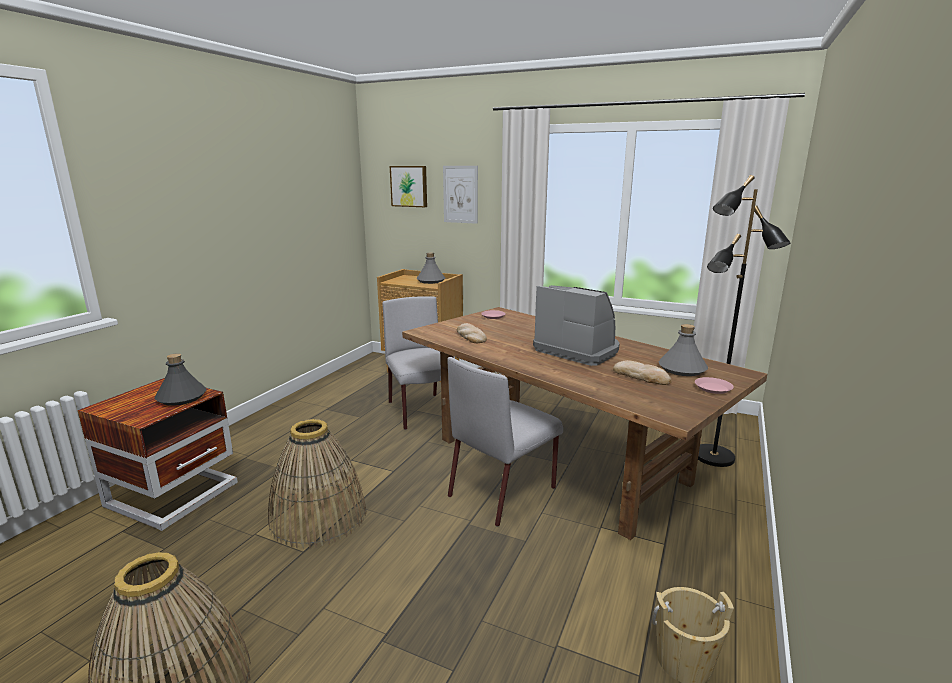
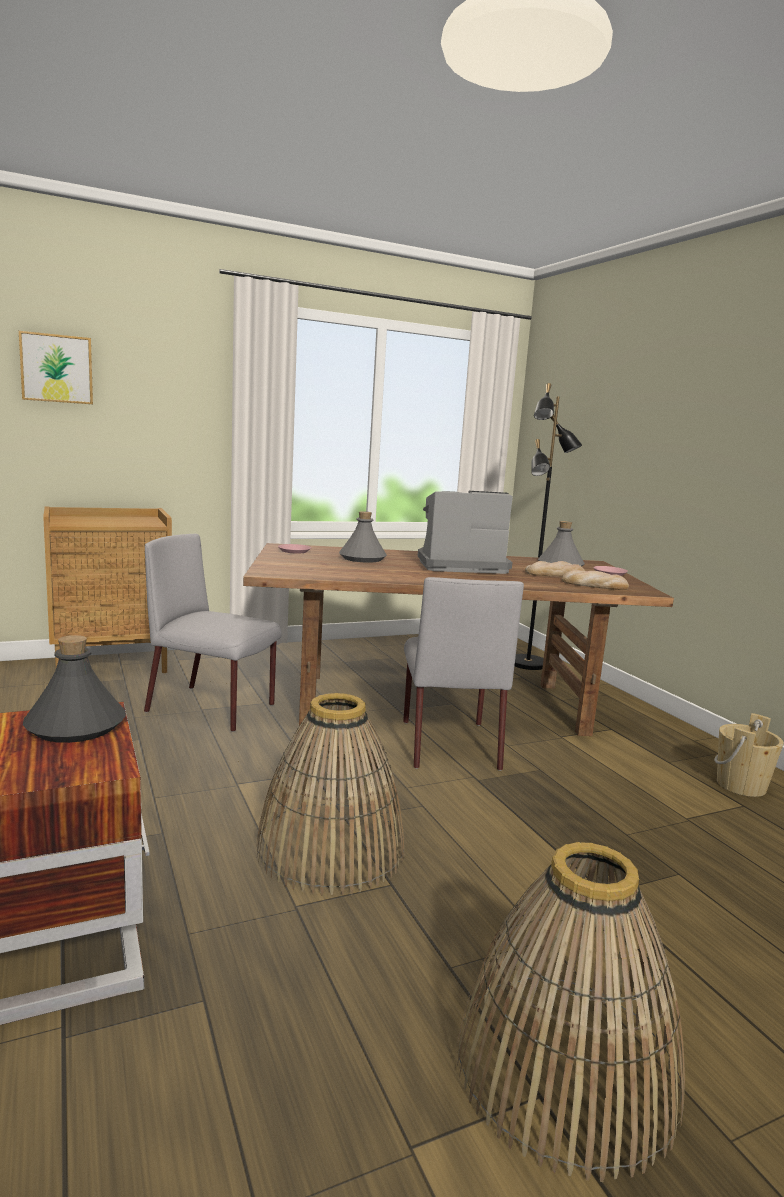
camera: 50 degrees left, 5 degrees down
grey bottle [417,252,445,284] -> grey bottle moved to [339,511,387,563]
picture [443,166,478,224] -> none
bread [457,323,487,343] -> bread moved to [562,570,629,590]

